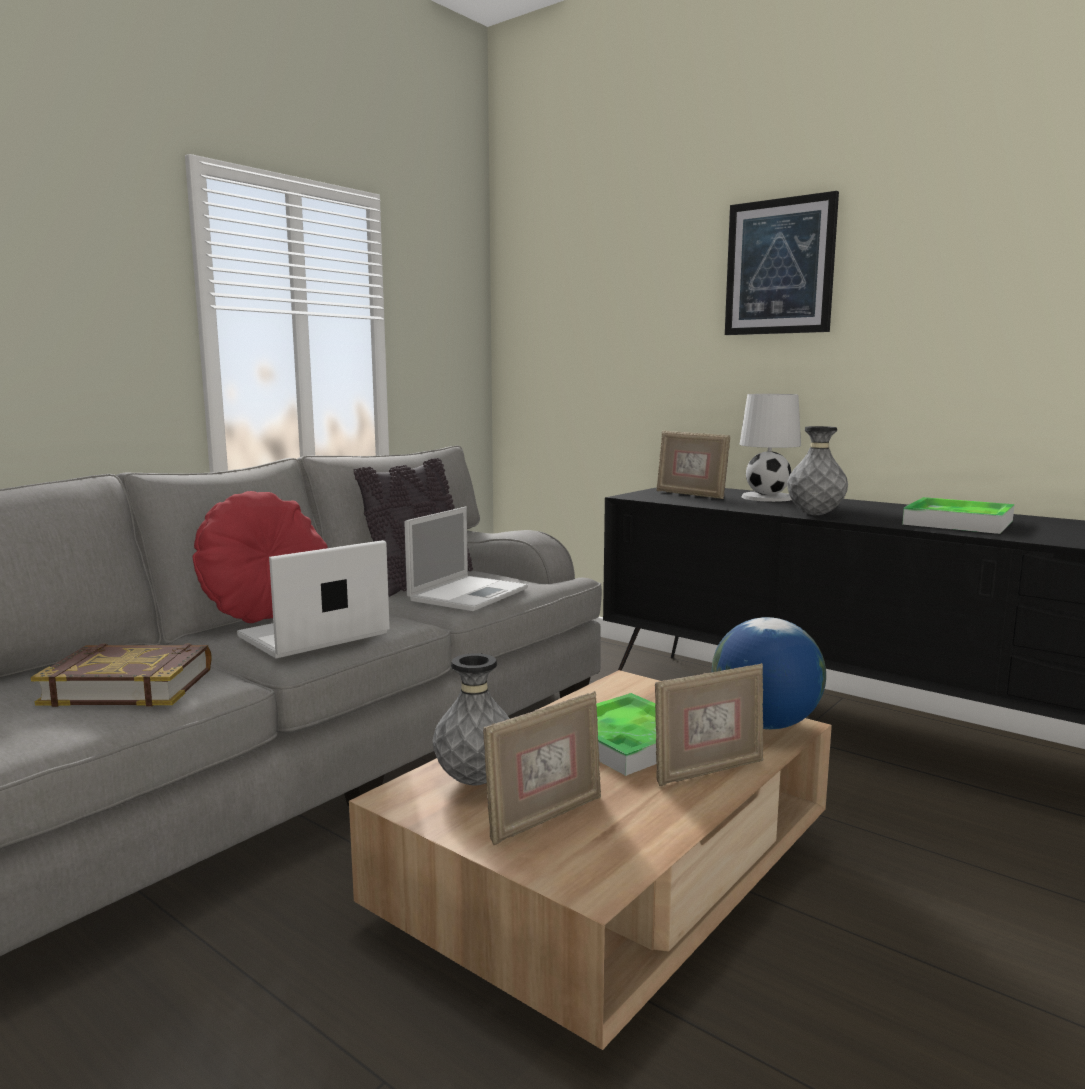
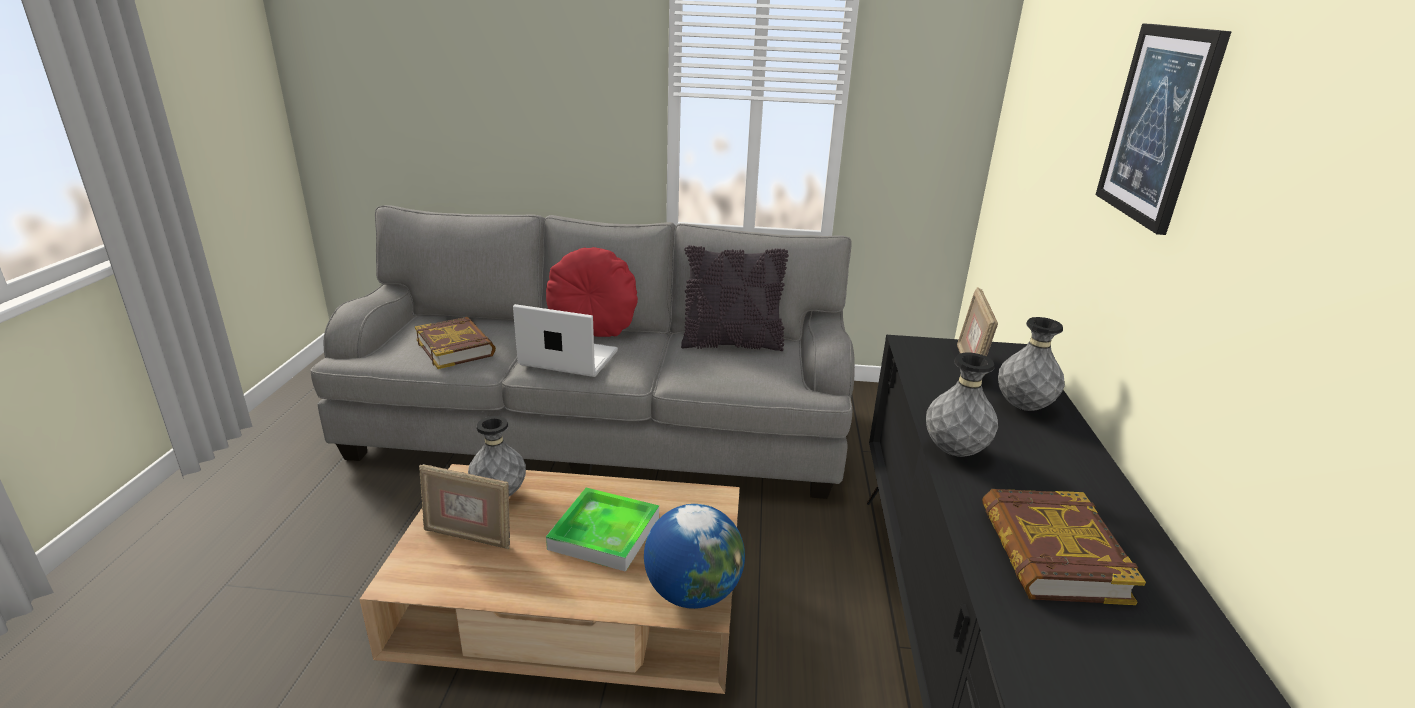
camera: 55 degrees right, 15 degrees up
laptop [404,507,528,611] -> none
picture frame [655,663,763,786] -> none
white table lamp [739,394,801,502] -> grey vase [998,317,1064,411]
tray [902,497,1015,534] -> book [982,489,1146,605]

